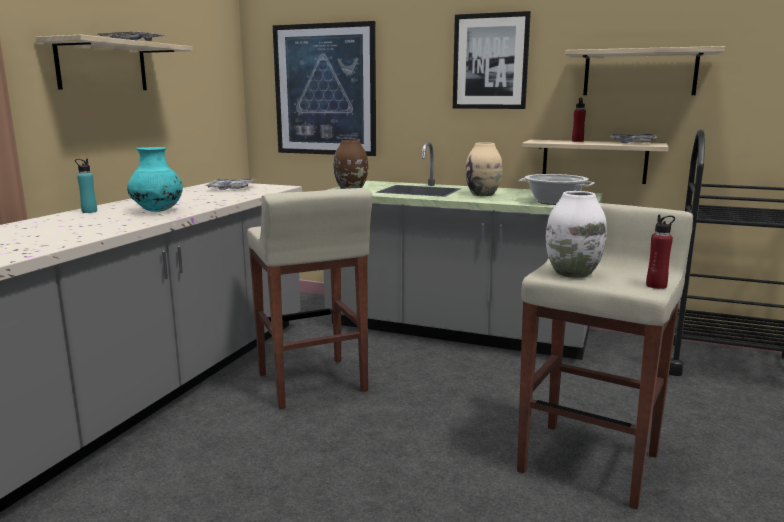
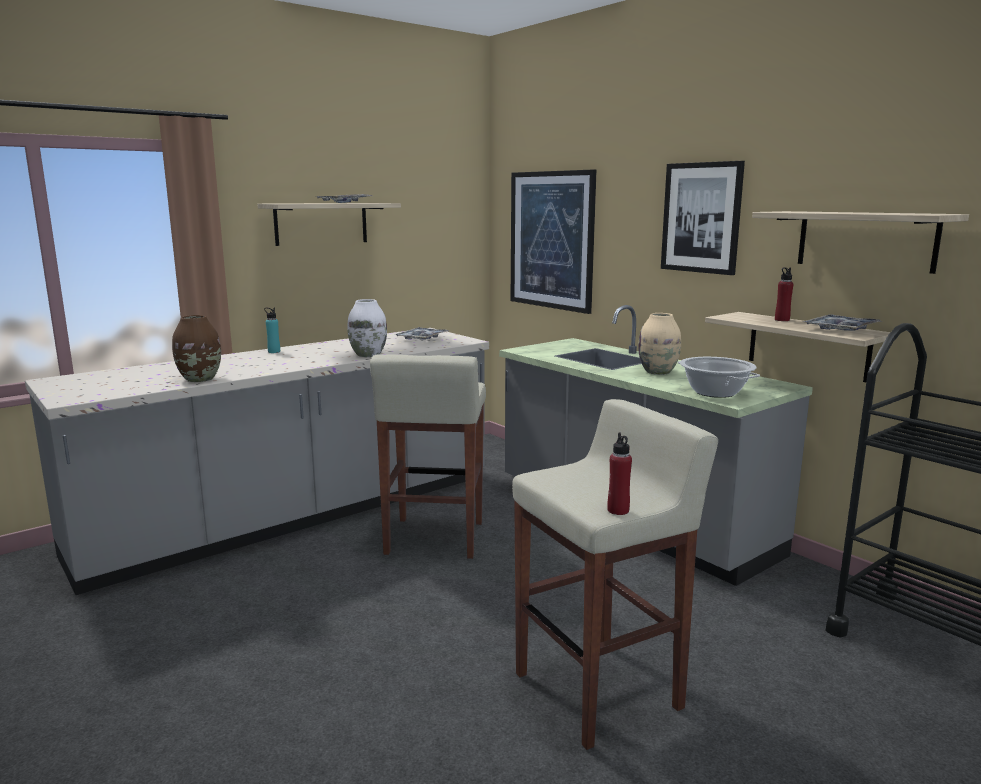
camera: 30 degrees right, 0 degrees up
turquoise vase [127,147,183,212] -> none
brown vase [334,140,368,189] -> brown vase moved to [172,315,221,382]
white vase [546,191,607,278] -> white vase moved to [347,299,387,357]

